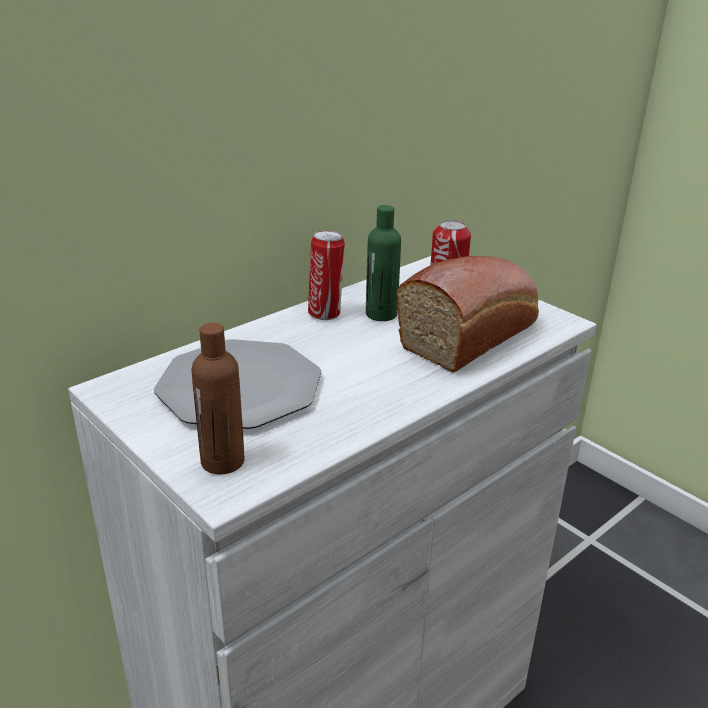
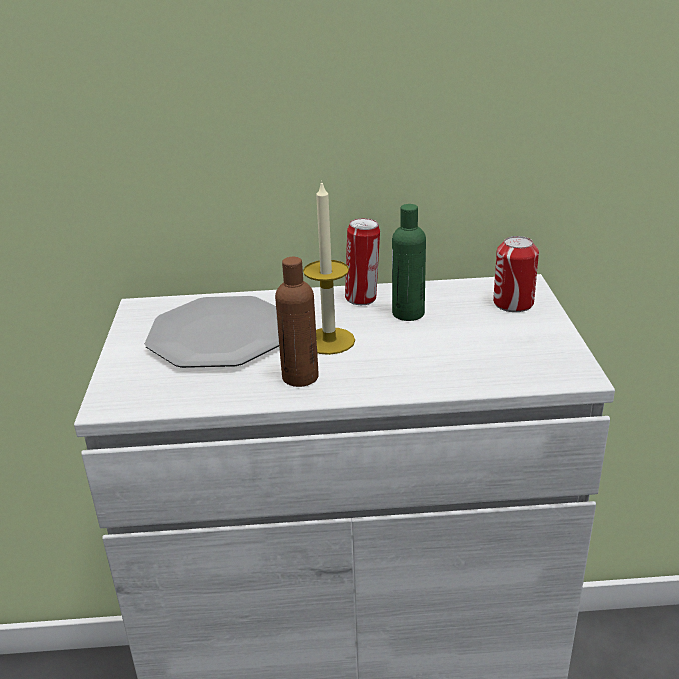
camera: 40 degrees right, 0 degrees up
brown bottle [191,323,245,474] -> brown bottle moved to [275,257,319,387]
bread [397,256,539,372] -> none
none -> candle [303,180,355,355]

